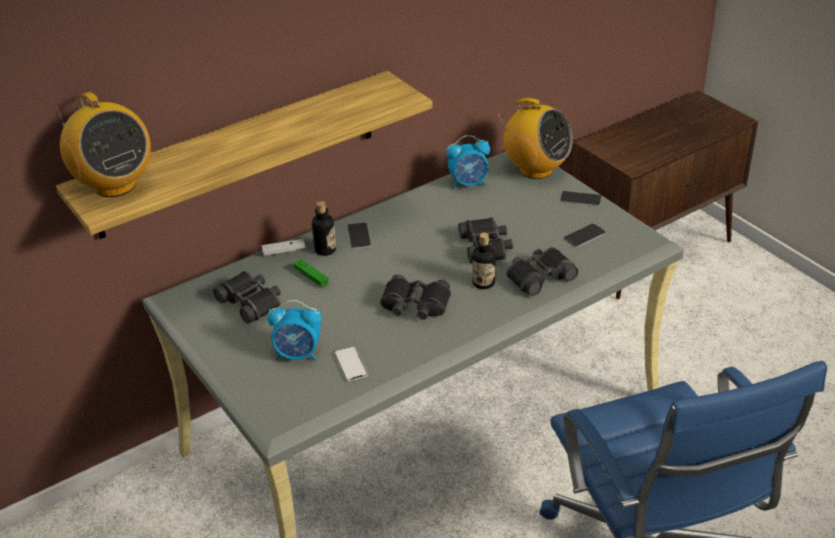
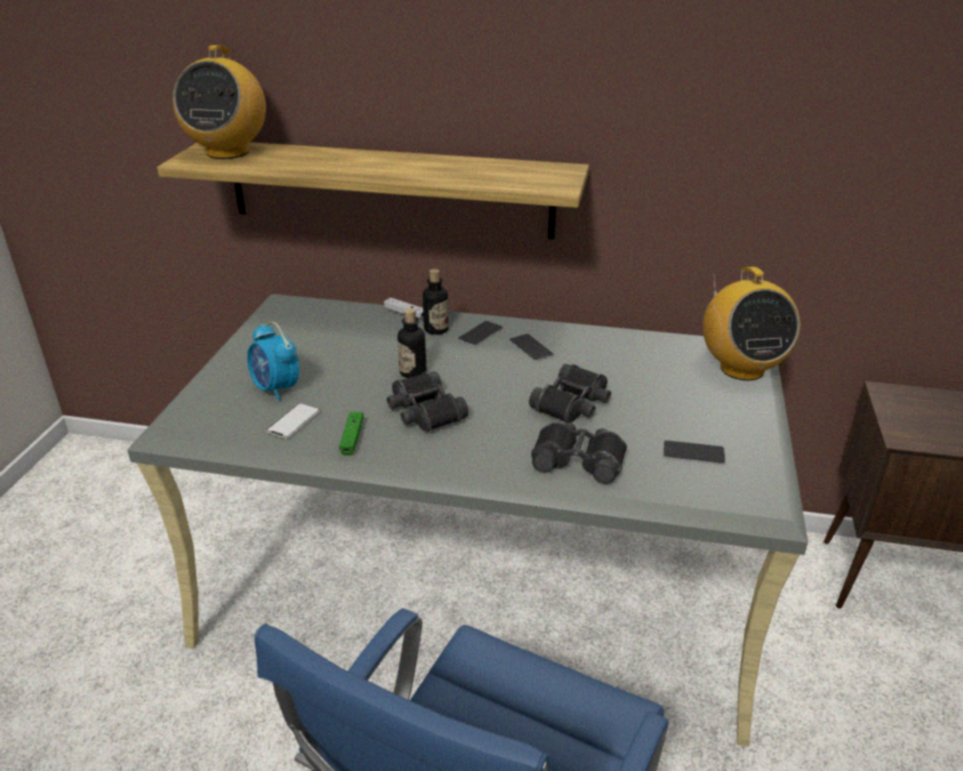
camera: 45 degrees right, 5 degrees down
black binoculars [213,271,281,324] -> none
green game controller [294,259,329,288] -> green game controller moved to [339,412,364,455]
alarm clock [446,135,490,189] -> none
bottle [472,233,496,289] -> bottle moved to [397,308,426,378]
phone [560,191,602,206] -> phone moved to [509,334,554,362]

